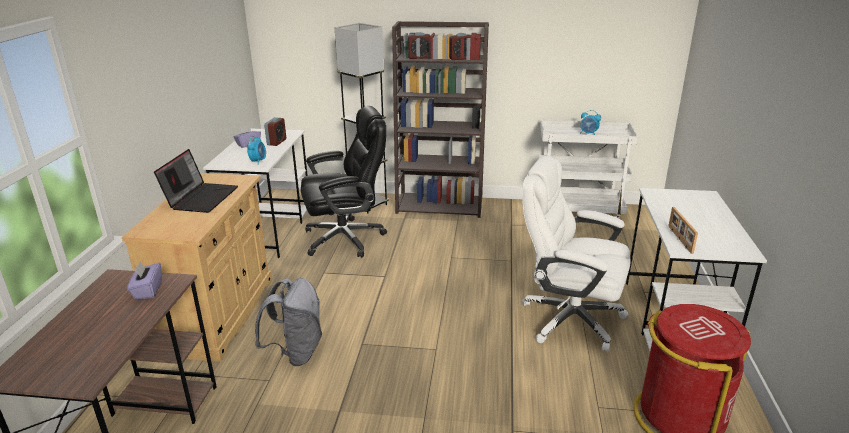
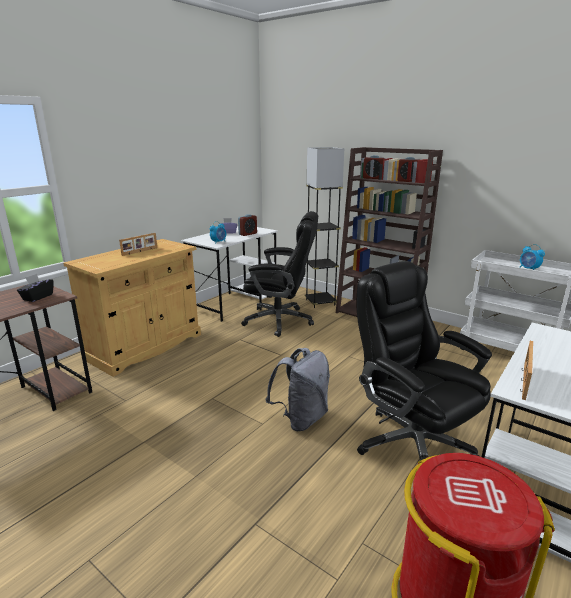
camera: 30 degrees right, 5 degrees down
purple tissue box [127,261,162,299] -> black tissue box [17,274,54,302]
laptop [154,149,238,213] -> picture frame [119,233,157,256]
grey backpack [255,278,322,367] -> grey backpack moved to [265,348,330,431]
white office chair [522,156,631,352] -> black office chair [357,261,492,461]

